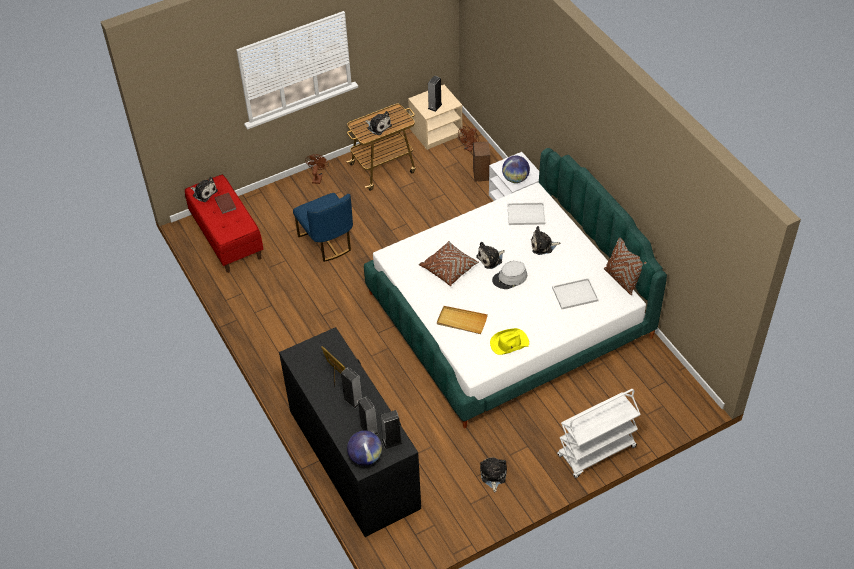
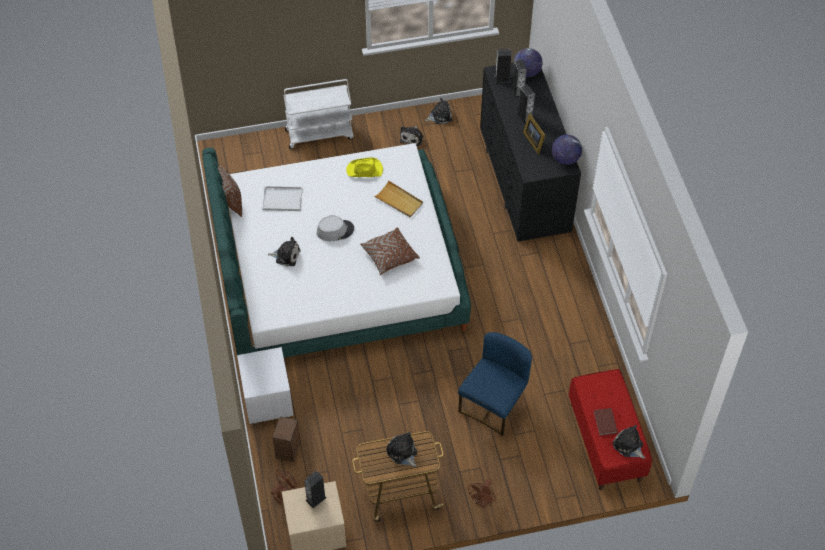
camera: 165 degrees left, 5 degrees up
blue chair [293,193,353,262] -> blue chair turned 45 degrees clockwise [458,332,532,436]
plush toy [476,242,505,269] -> plush toy moved to [425,98,453,124]
globe [502,156,530,183] -> globe moved to [552,135,582,165]
white tray [507,203,545,225] -> none

